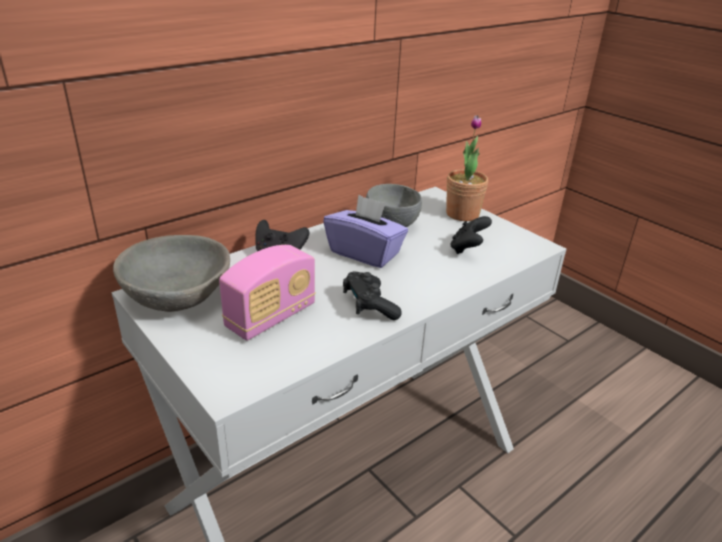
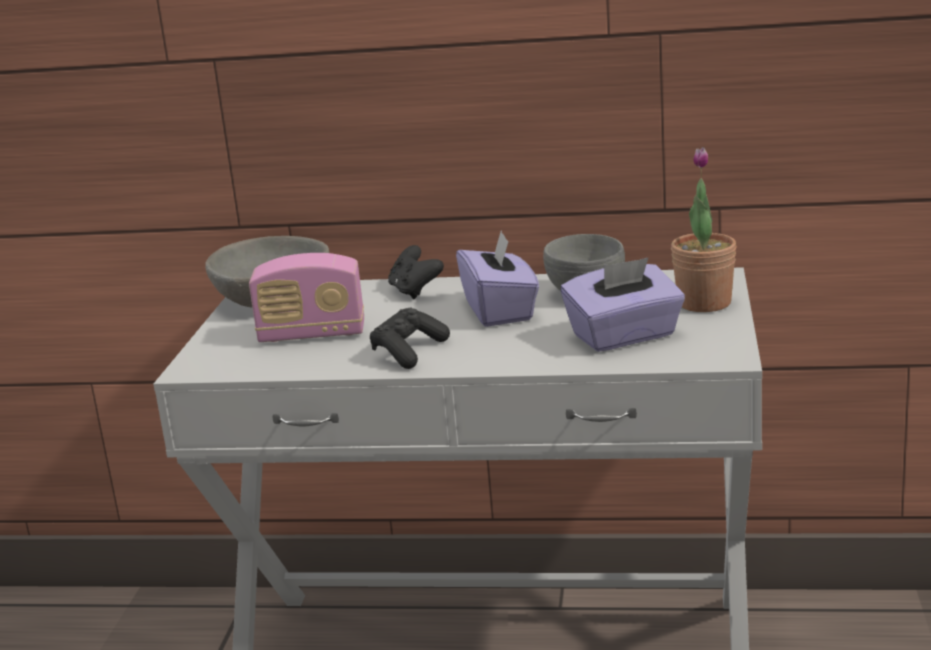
camera: 50 degrees right, 10 degrees down
black game controller [450,216,492,254] -> purple tissue box [561,258,685,352]

